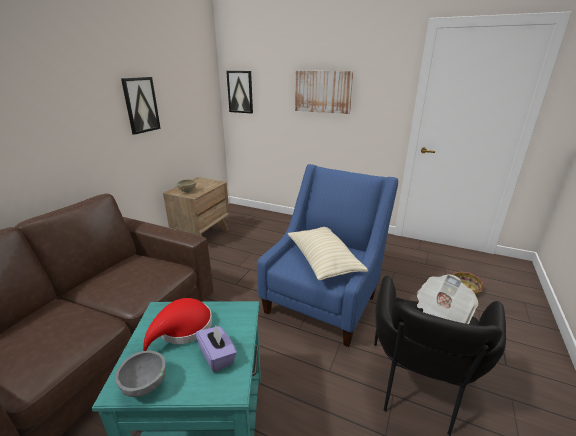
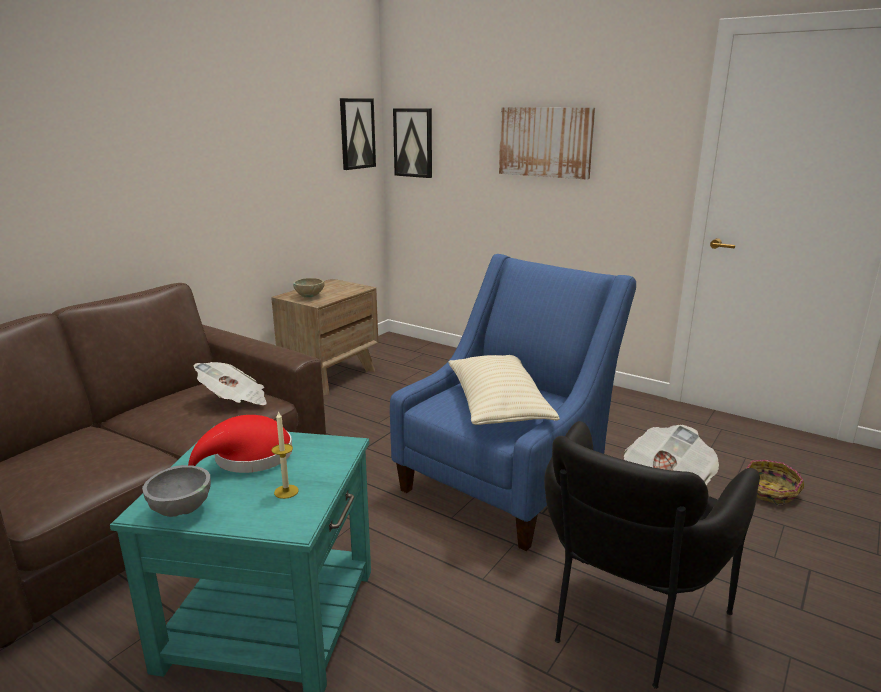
camera: 10 degrees right, 5 degrees down
picture [121,77,161,135] -> picture moved to [340,98,376,170]
purple tissue box [195,326,237,373] -> candle [272,411,299,499]
none -> newspaper [193,362,266,405]

